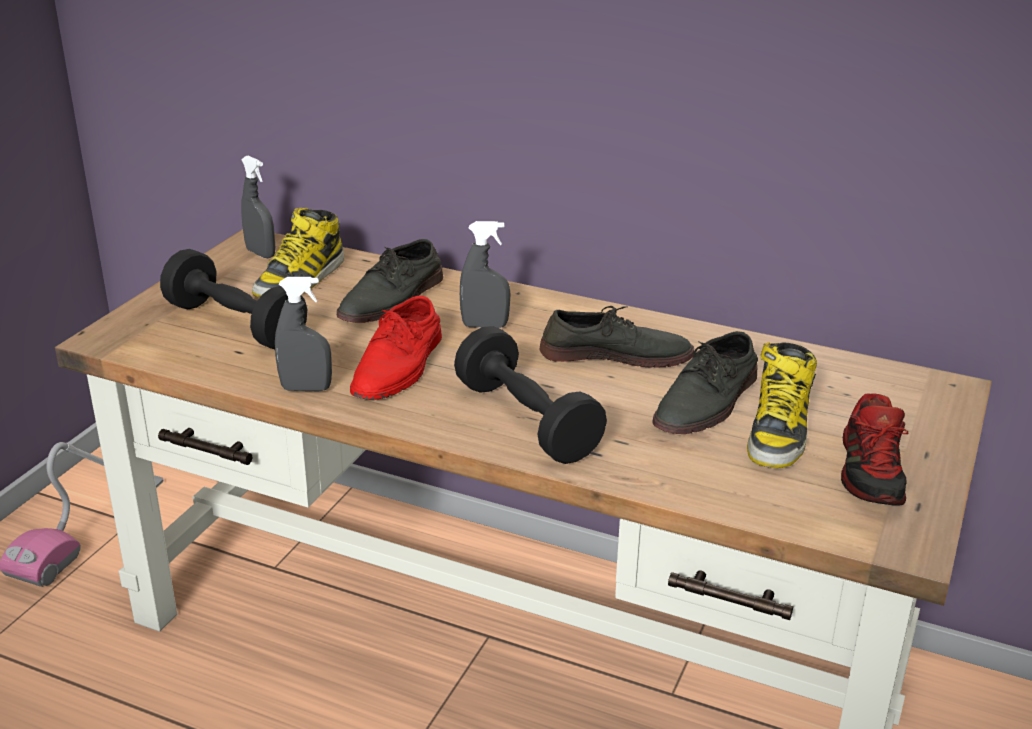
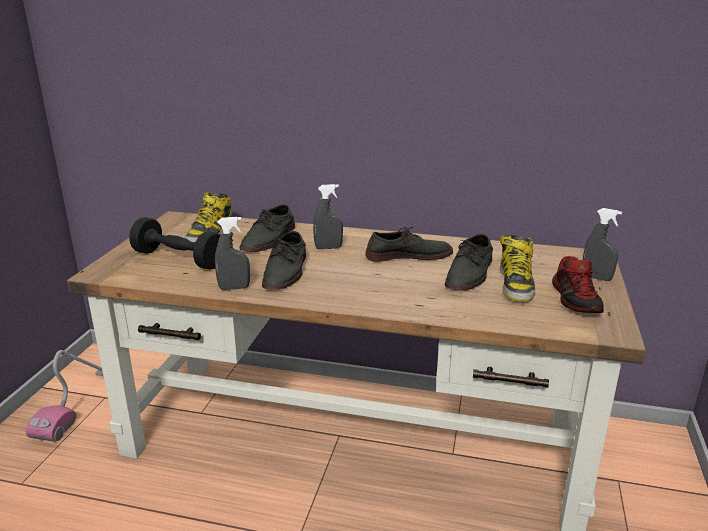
camera: 10 degrees left, 5 degrees down
grey spray bottle [241,156,275,258] -> grey spray bottle moved to [583,208,622,281]
red shoe [350,296,442,400] -> grey shoe [262,231,306,290]
black dumbbell [454,326,607,464] -> none

